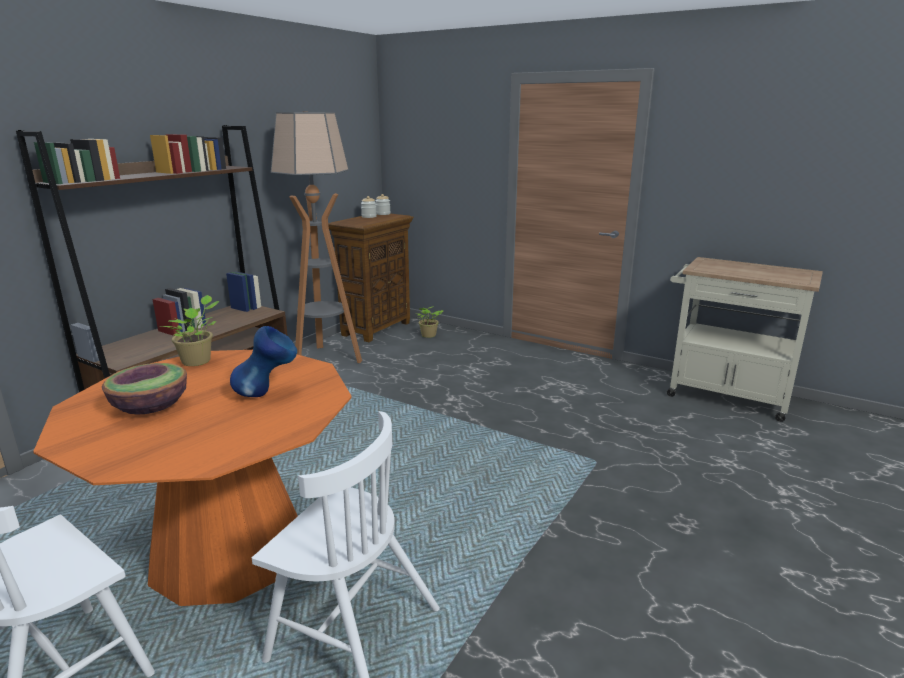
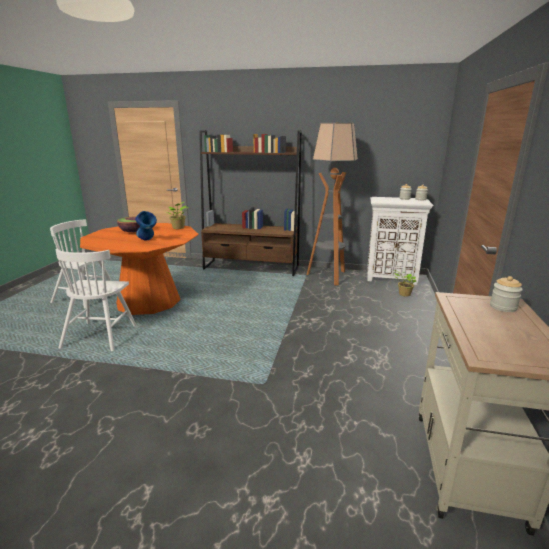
camera: 70 degrees right, 0 degrees up
brown cabinet [328,214,414,342] -> white cabinet [367,197,433,285]
none -> jar [490,276,523,312]

